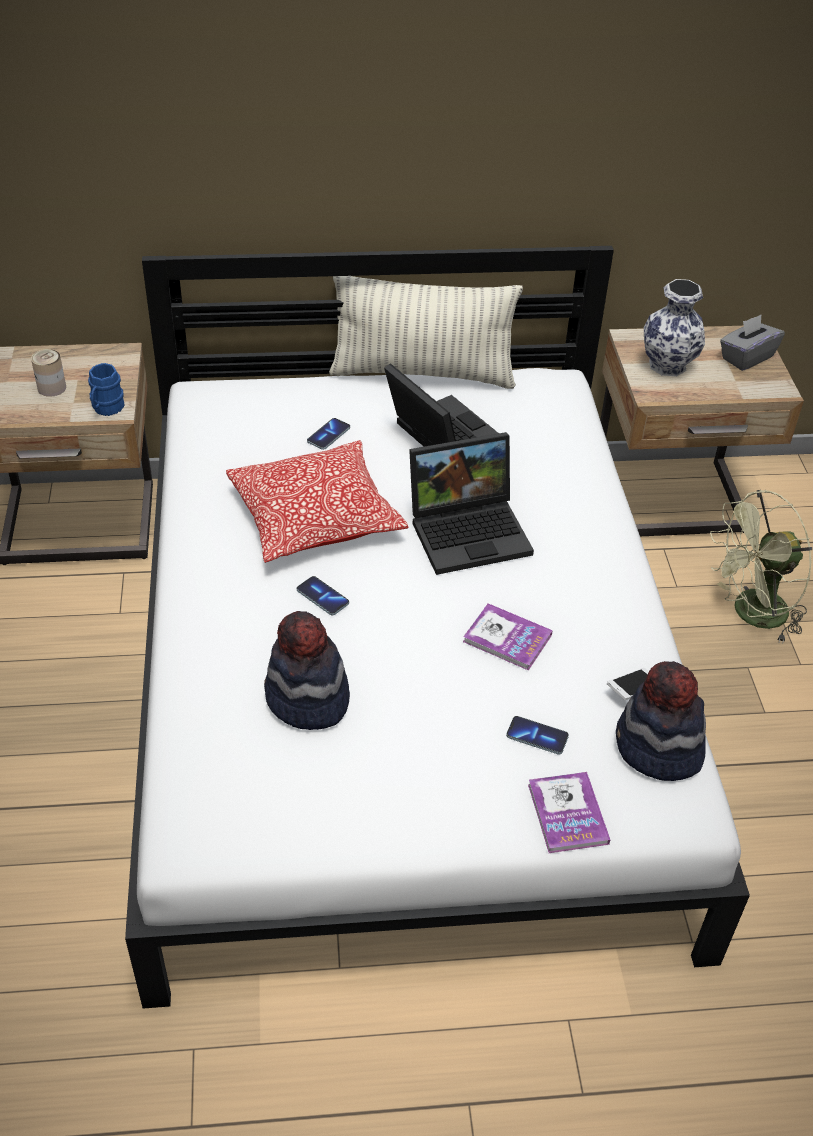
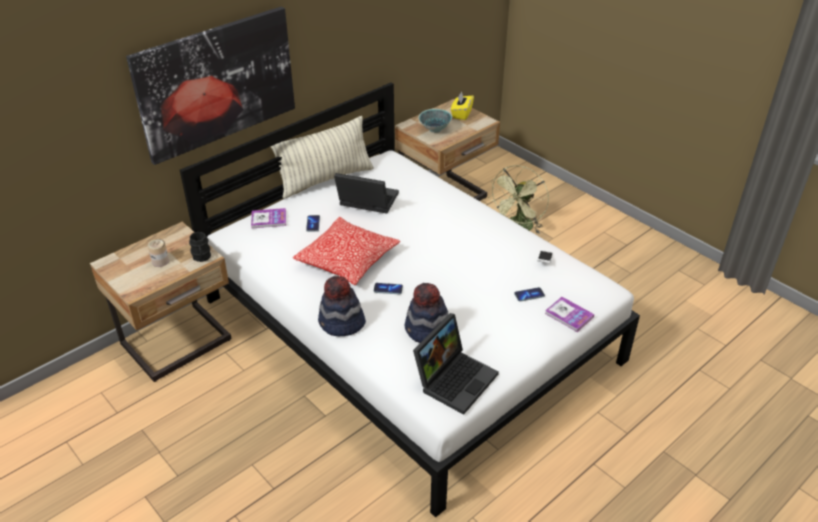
camera: 35 degrees left, 5 degrees down
blue mug [88,363,124,416] -> black mug [189,232,211,262]
laptop [409,432,534,575] -> laptop moved to [413,313,499,415]
book [463,603,553,671] -> book moved to [251,208,286,228]
hat [616,661,706,781] -> hat moved to [318,276,366,336]
vase [644,279,705,376] -> bowl [418,109,452,133]
grey tissue box [720,315,785,371] -> yellow tissue box [451,92,474,120]
none -> picture [126,7,295,165]

